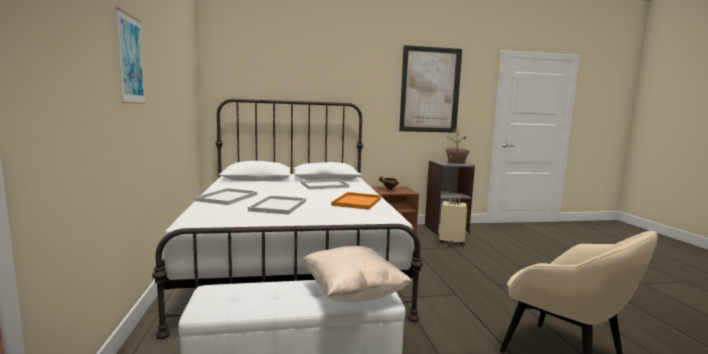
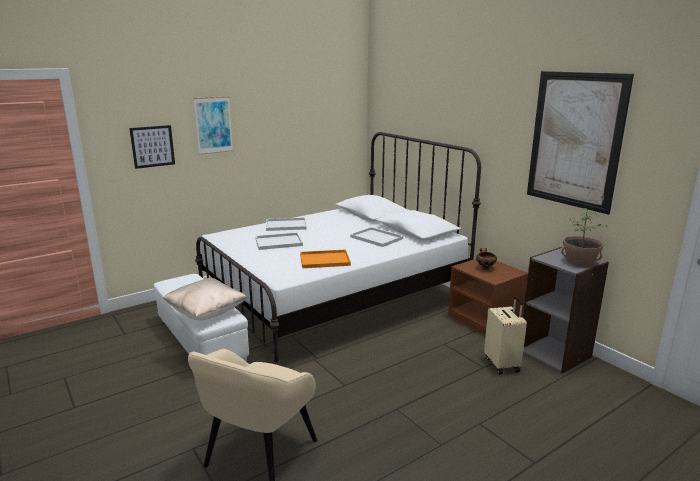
camera: 65 degrees right, 10 degrees up
none -> picture [129,125,175,169]

